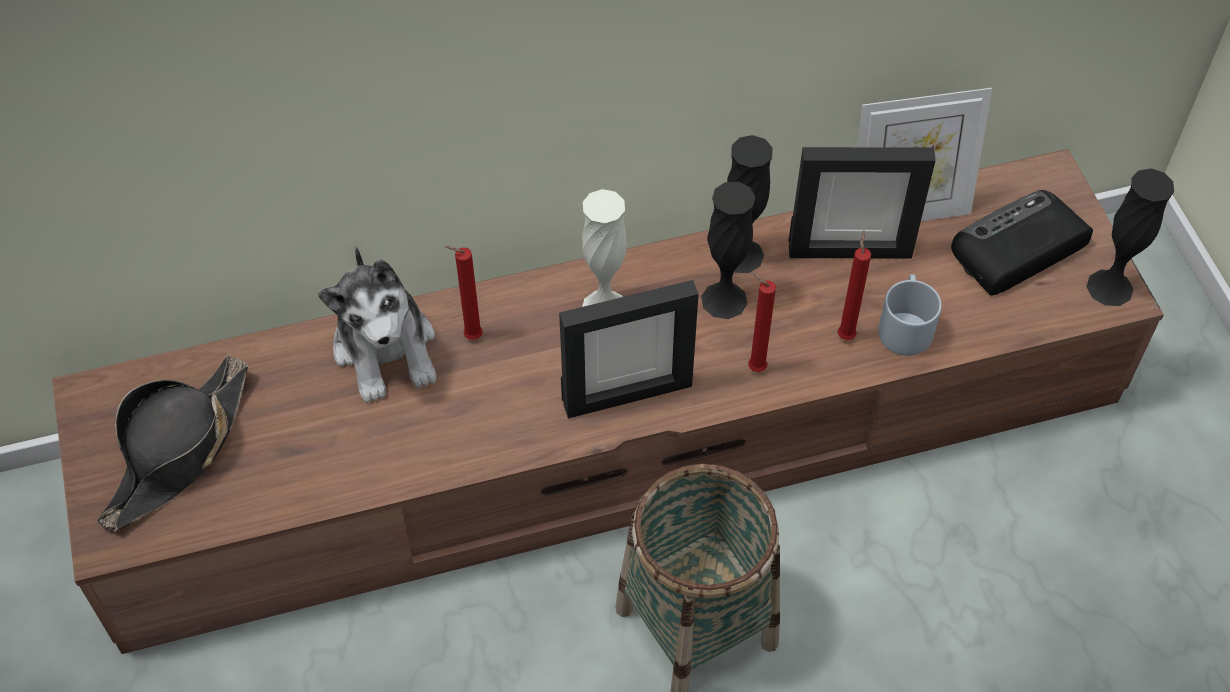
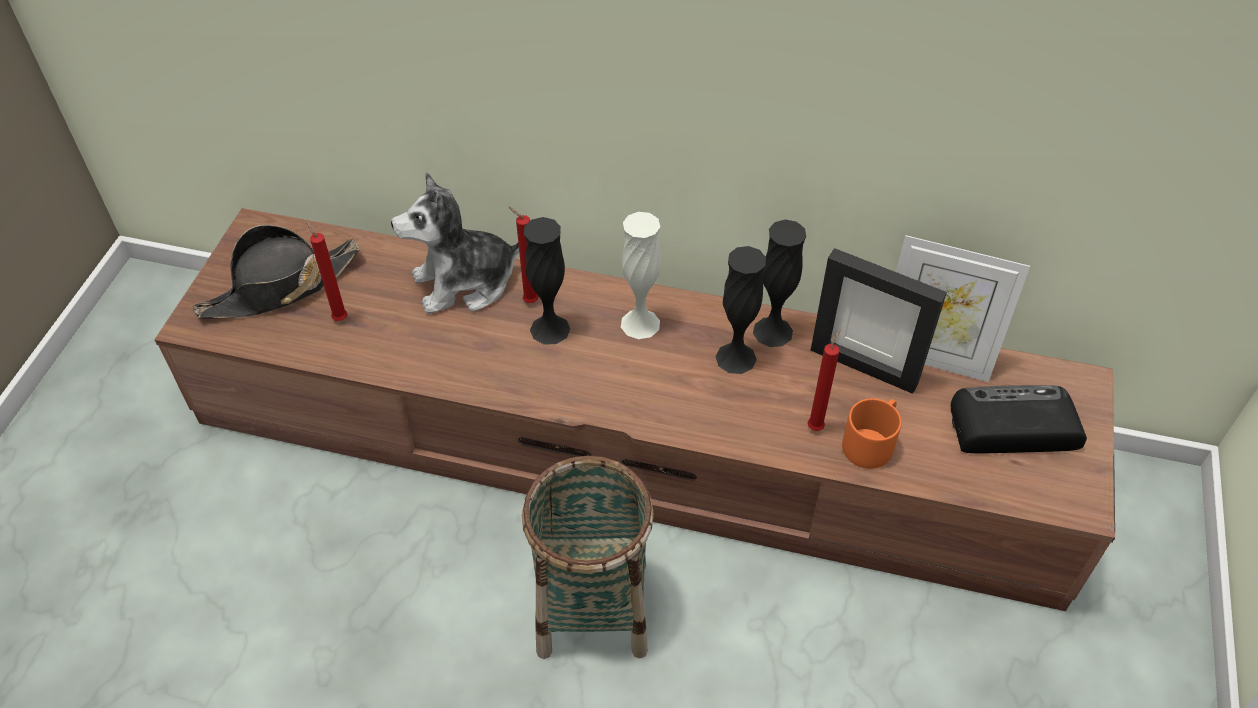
camera: 30 degrees right, 5 degrees down
plush toy [318,246,436,403] -> plush toy turned 60 degrees clockwise [391,172,519,314]
picture frame [559,280,699,418] -> none
red candle [748,272,776,372] -> red candle moved to [306,220,348,321]
grey mug [878,274,942,356] -> orange mug [842,398,902,469]
black vase [1086,169,1174,306] -> black vase moved to [524,217,570,345]

